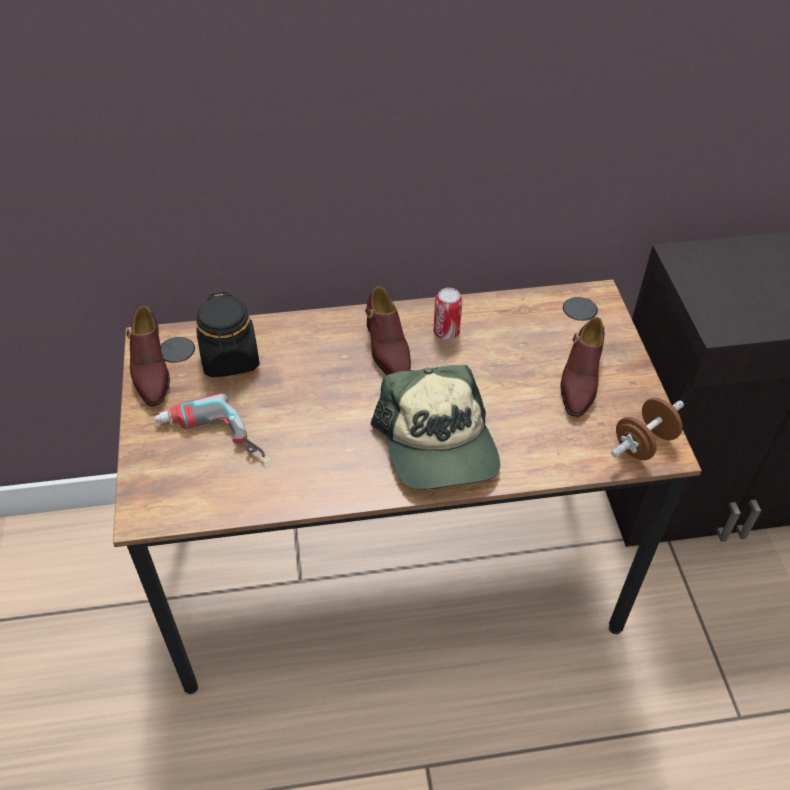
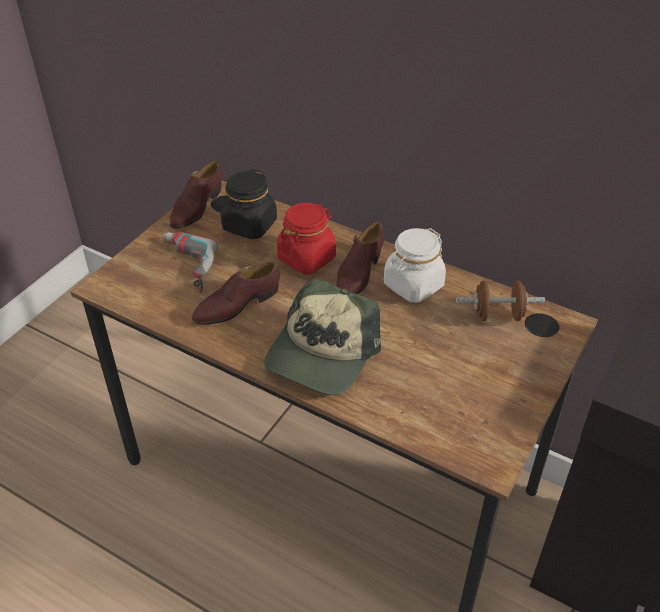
camera: 40 degrees right, 5 degrees down
can [434,288,462,340] -> white jar [384,228,446,303]
brown shoe [560,317,604,417] -> brown shoe moved to [192,262,280,325]
brown dumbbell [611,398,684,460] -> brown dumbbell moved to [456,281,545,321]
none -> red jar [277,203,336,274]

